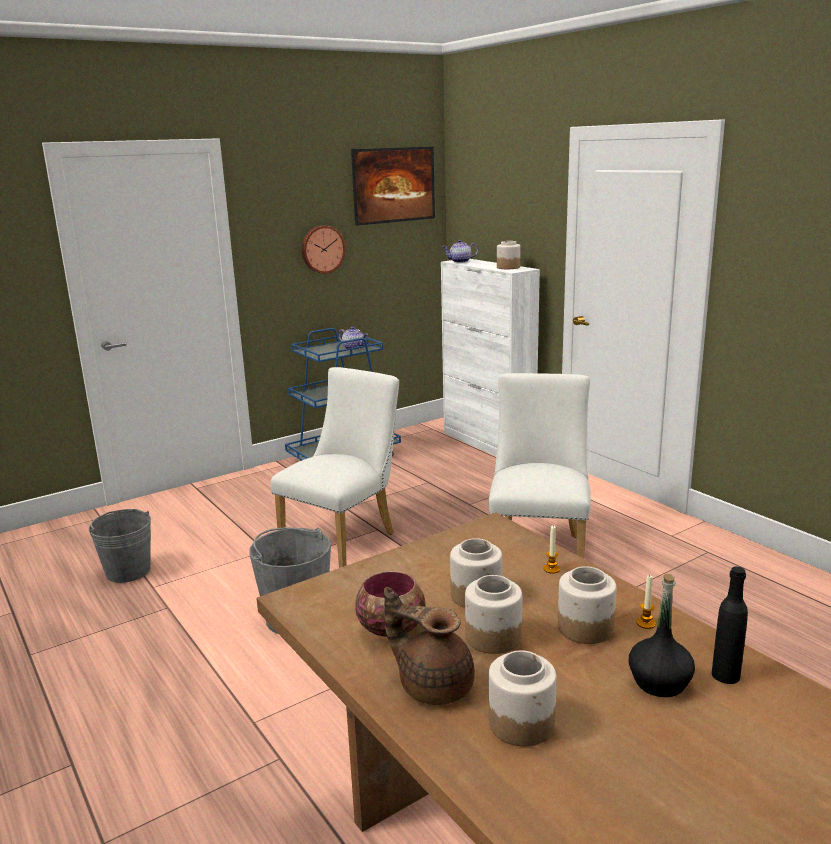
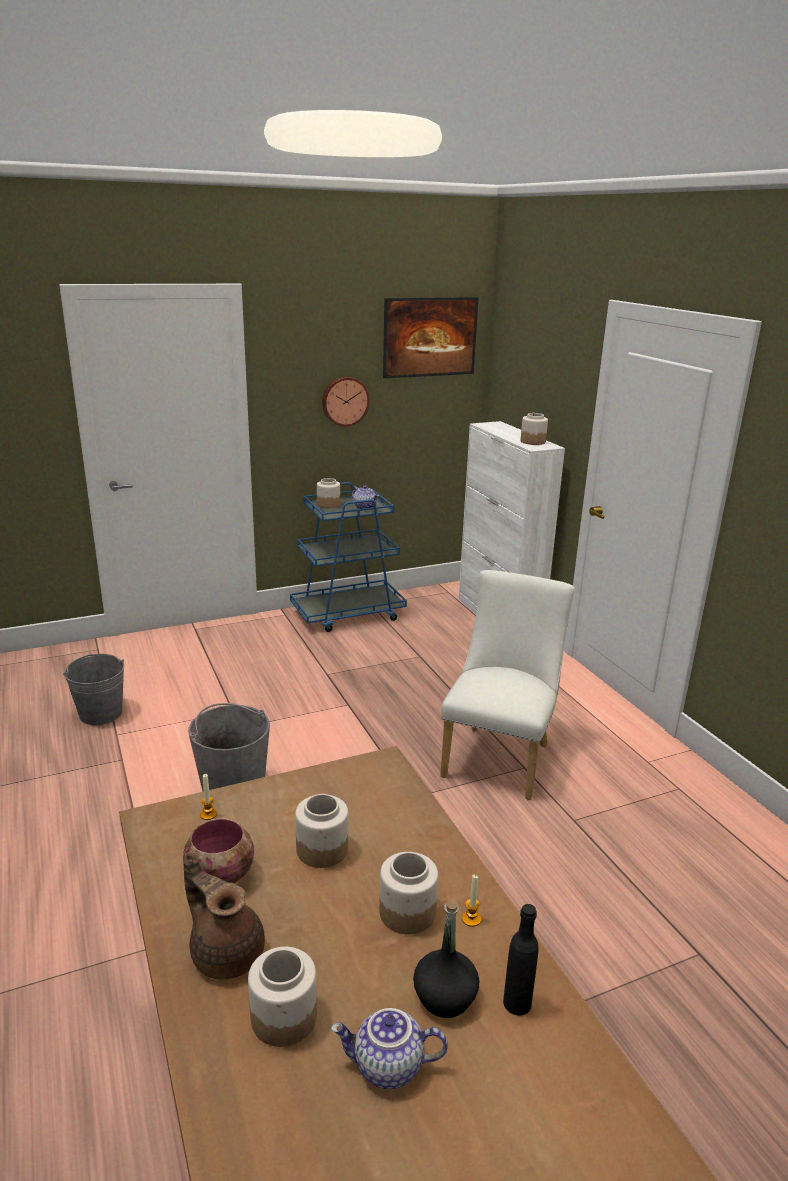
camera: 10 degrees right, 5 degrees up
white chair [270,367,399,568] -> none
teapot [442,240,478,263] -> teapot moved to [331,1008,448,1089]
jar [465,575,522,654] -> jar moved to [317,478,340,508]
candle [544,525,560,574] -> candle moved to [200,774,217,820]

